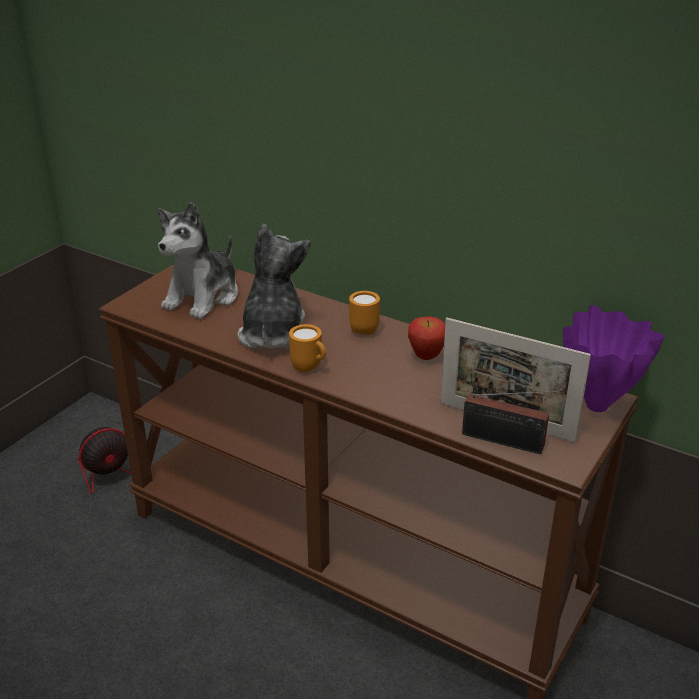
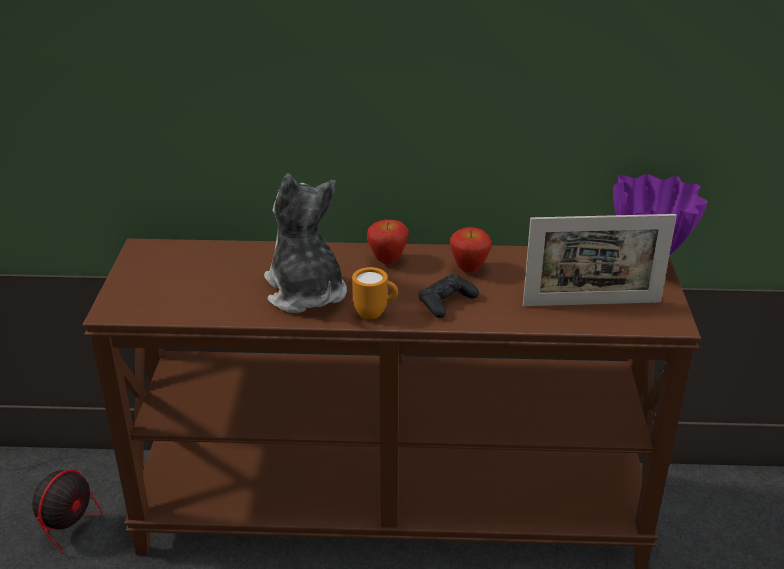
camera: 30 degrees left, 0 degrees up
plush toy [158,202,238,319] -> none
orange mug [349,291,380,335] -> apple [367,220,408,264]
radio [462,391,563,454] -> none
none -> black game controller [418,274,479,318]

